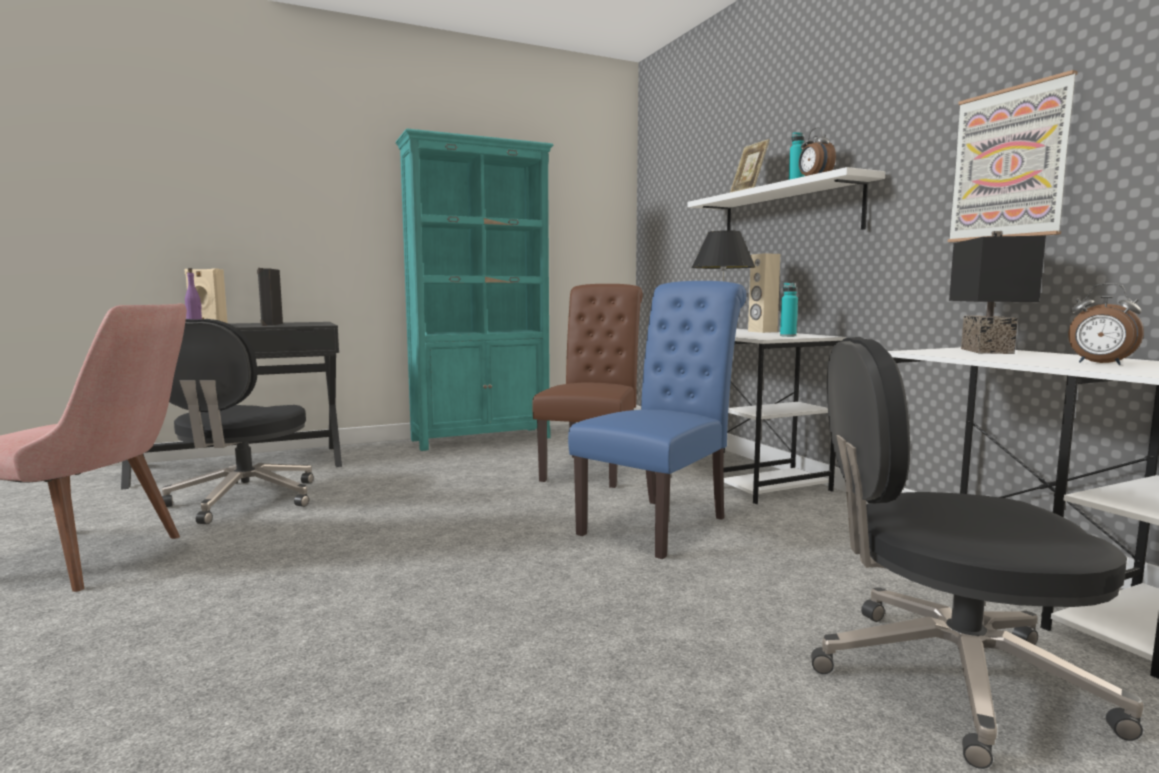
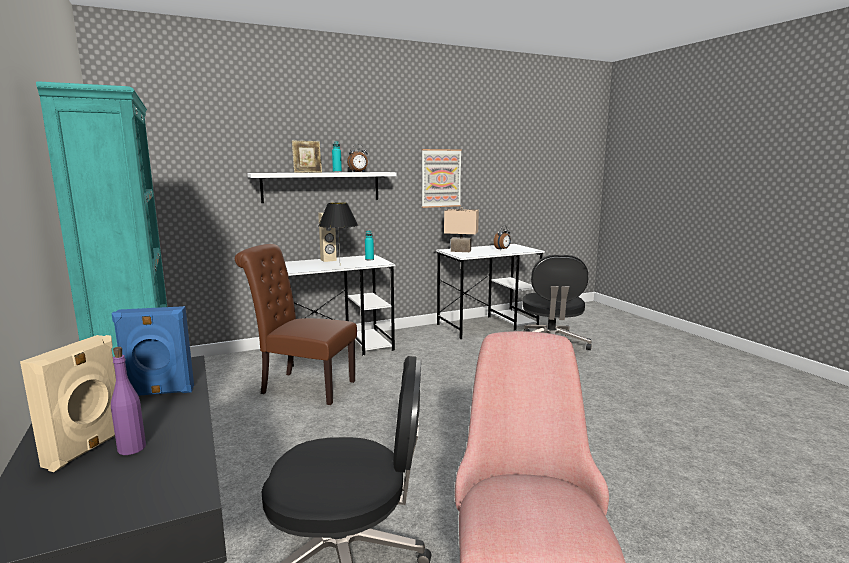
camera: 90 degrees left, 5 degrees up
black speaker [257,268,283,326] -> blue speaker [112,306,194,396]
blue chair [568,281,747,559] -> none
black table lamp [949,231,1046,354] -> beige table lamp [444,207,479,252]

